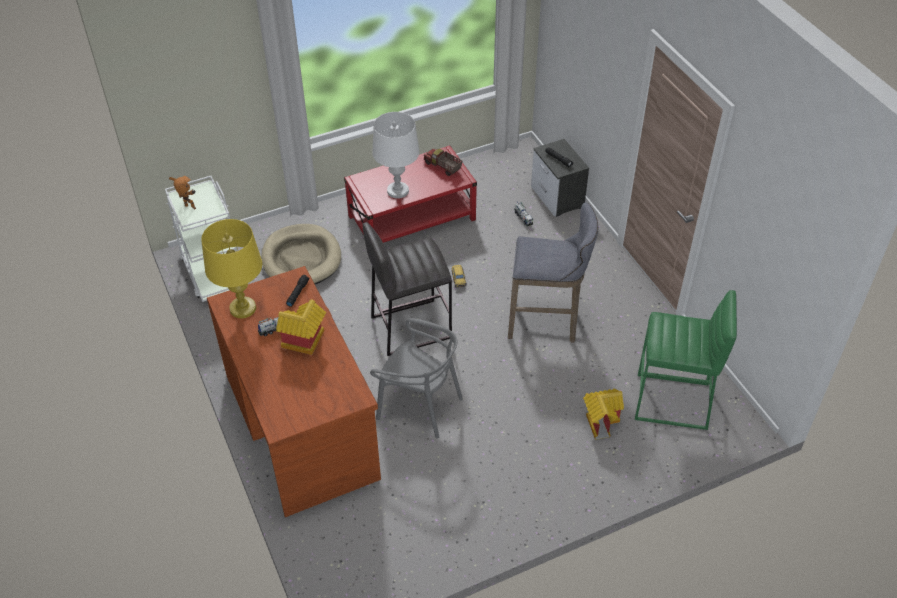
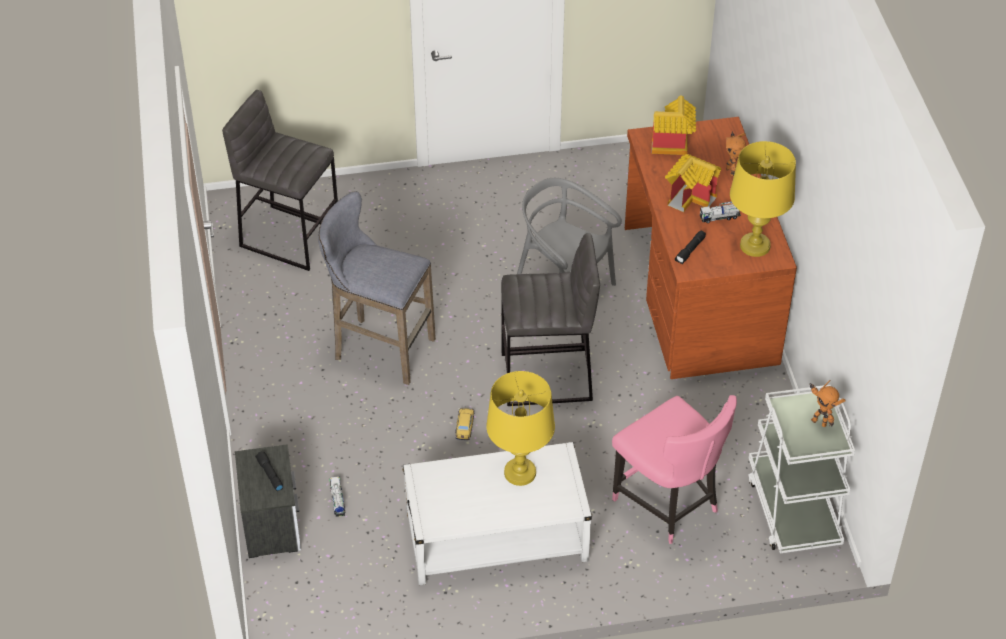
camera: 165 degrees left, 0 degrees up
beige dog bed [261,224,341,284] -> pink chair [612,395,737,544]
red coffee table [344,145,477,243] -> white coffee table [402,442,592,585]
white table lamp [372,112,420,199] -> yellow table lamp [486,371,555,486]
toy truck [424,148,462,176] -> none
toy house [583,389,624,440] -> toy house moved to [652,96,696,155]
green stool [635,290,737,430] -> grey stool [222,90,338,271]
none -> toy robot [726,132,746,176]

